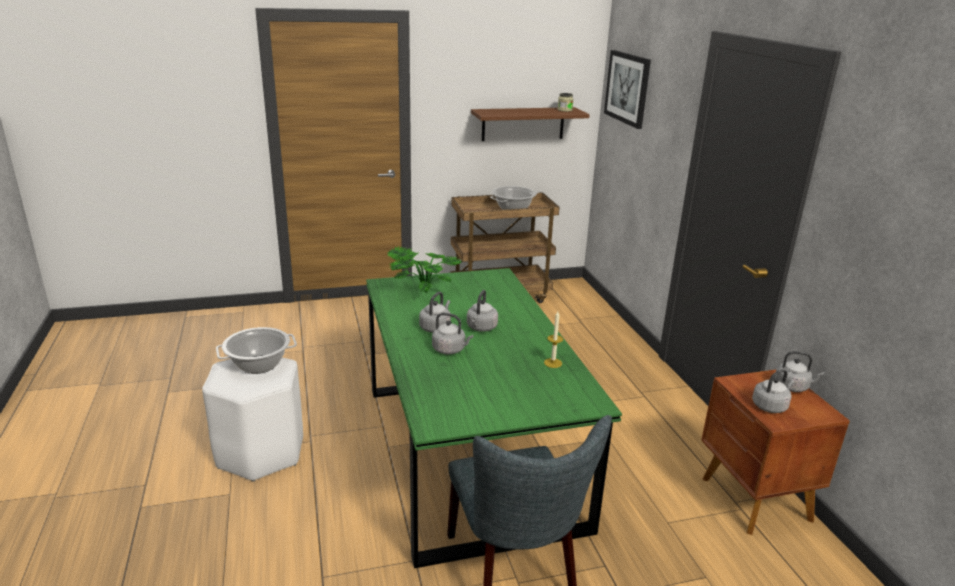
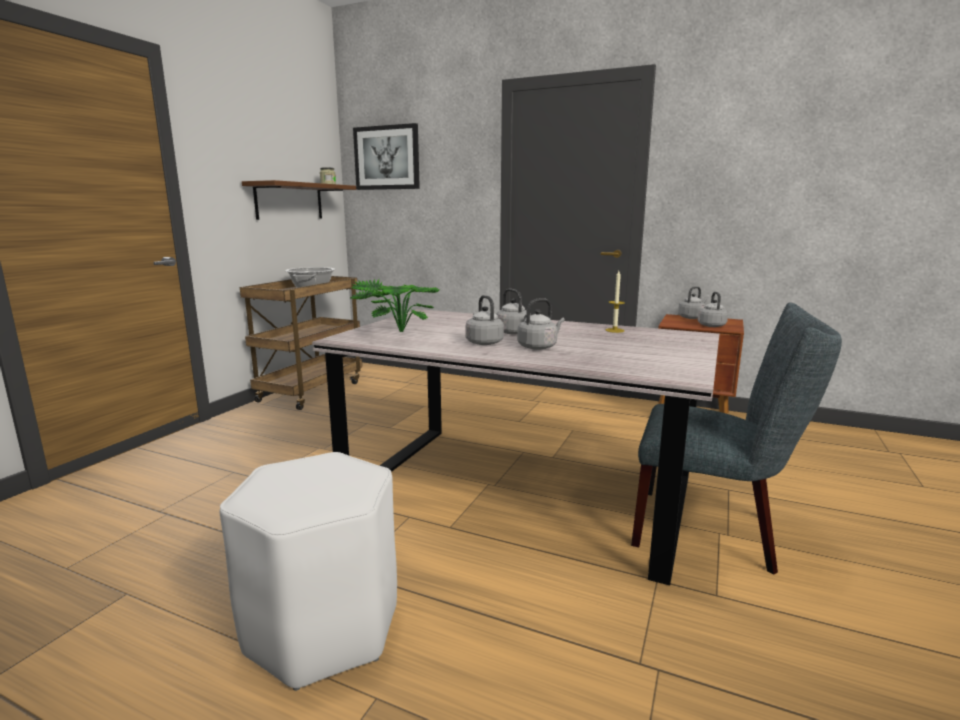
camera: 50 degrees left, 10 degrees down
cooking pot [216,327,297,374] -> none
green dining table [366,268,622,568] -> grey dining table [312,309,720,586]

